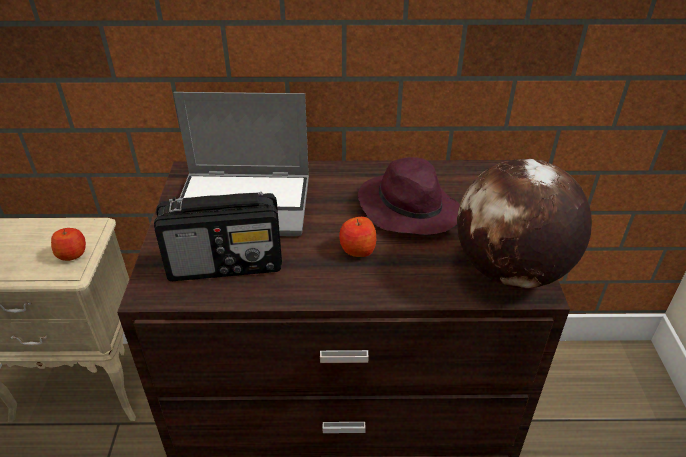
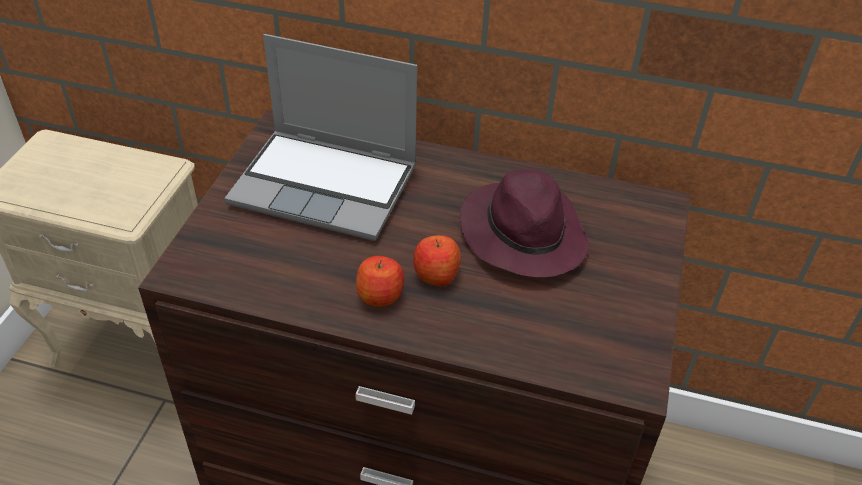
camera: 15 degrees right, 5 degrees up
apple [51,228,86,261] -> apple moved to [356,256,404,307]
radio [154,192,282,281] -> none
globe [457,159,592,289] -> none

